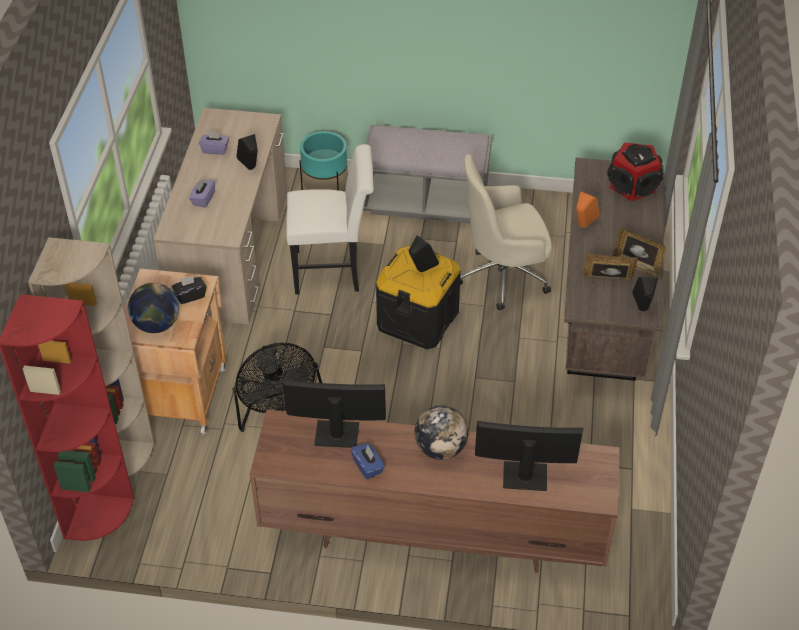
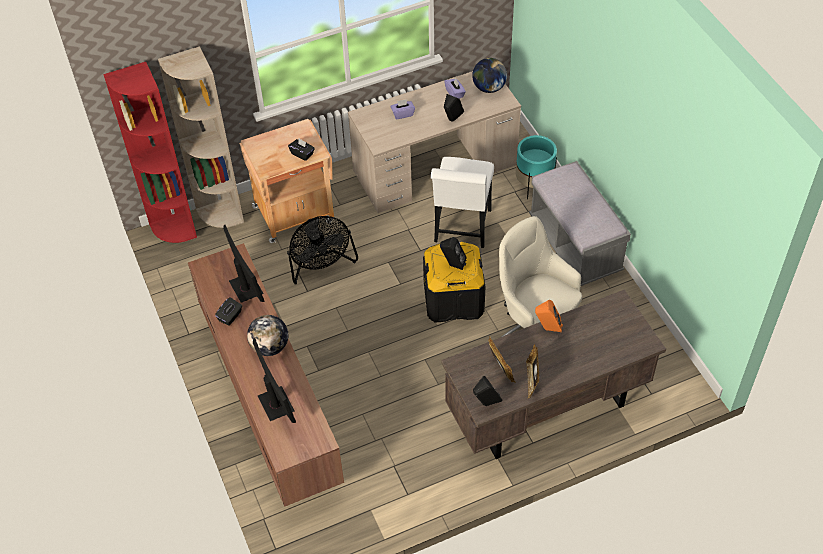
camera: 60 degrees right, 5 degrees up
globe [128,283,179,333] -> globe moved to [472,58,507,93]
black fan [232,342,322,432] -> black fan turned 60 degrees counterclockwise [287,216,358,284]
white chair [286,144,374,295] -> white chair turned 45 degrees clockwise [431,157,494,248]
blue tissue box [351,443,385,479] -> black tissue box [215,297,242,326]
speaker [607,143,664,201] -> none

